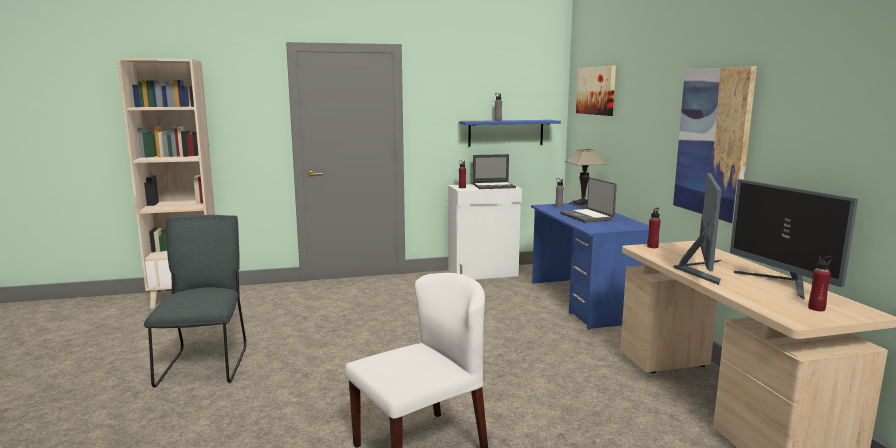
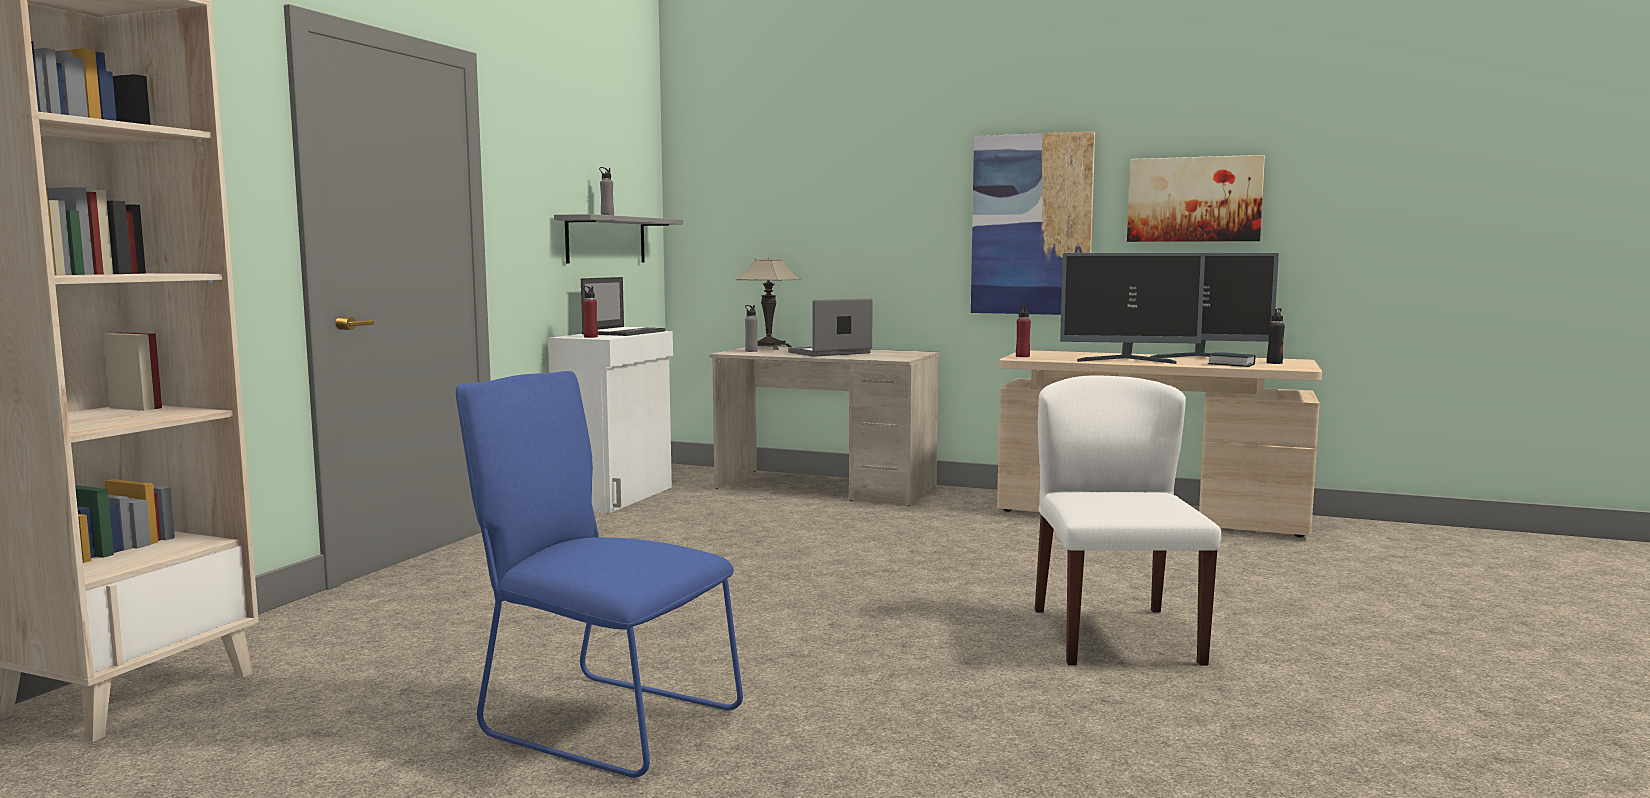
camera: 55 degrees left, 5 degrees down
grey chair [144,215,246,388] -> blue chair [456,371,743,778]
blue shelf [459,120,561,147] -> grey shelf [554,214,683,264]
blue desk [531,203,649,329] -> beige desk [709,346,939,506]
laptop [560,177,617,223] -> laptop turned 135 degrees clockwise [788,298,873,357]
picture [576,66,616,116] -> picture moved to [1127,155,1265,242]
monitor [673,173,722,285] -> monitor turned 135 degrees clockwise [1060,253,1205,364]
red bottle [808,256,833,311] -> black bottle [1267,308,1285,364]
none -> book [1207,352,1255,367]

